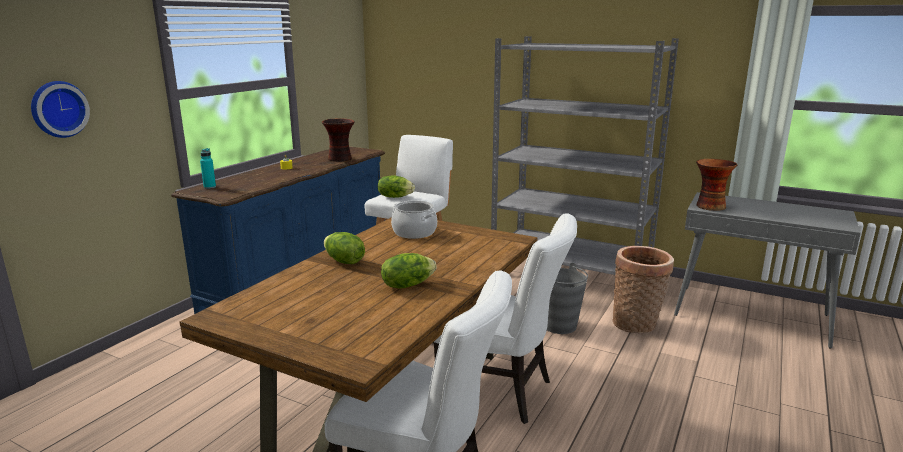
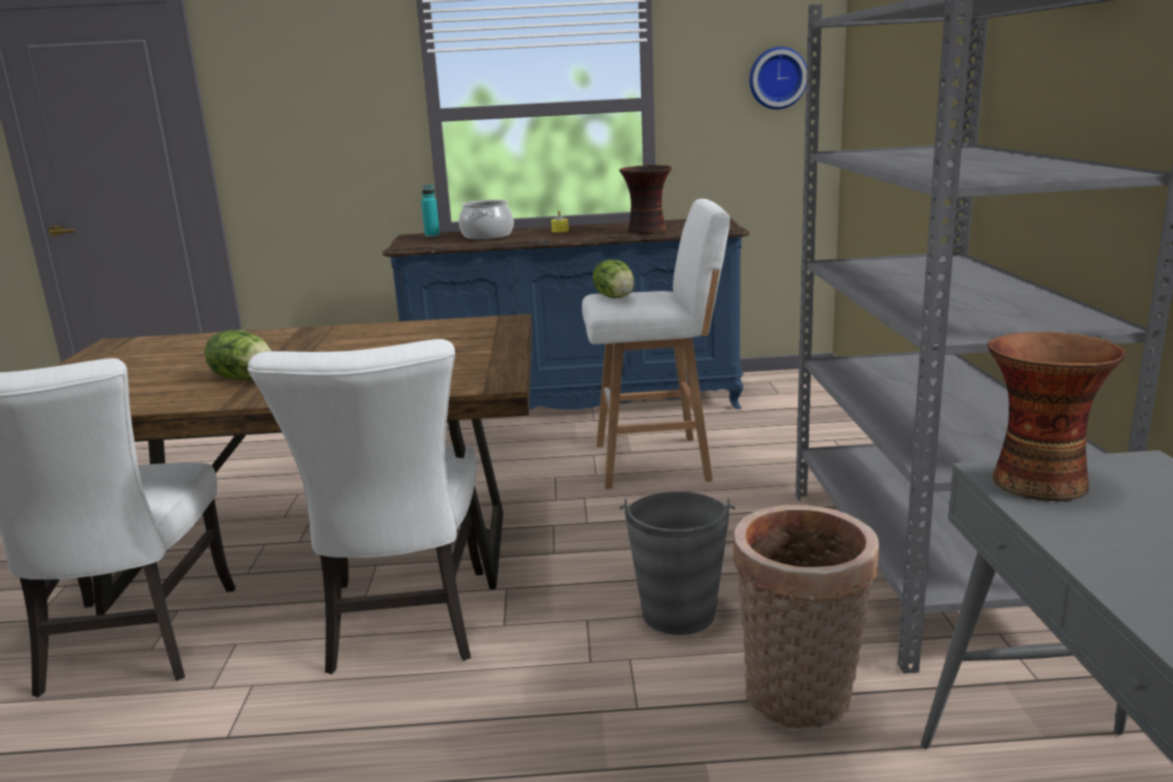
camera: 60 degrees right, 0 degrees up
wall clock [31,81,90,138] -> wall clock moved to [749,47,807,110]
lettuce [324,232,365,264] -> none
cooking pot [391,200,437,239] -> cooking pot moved to [459,200,514,240]

